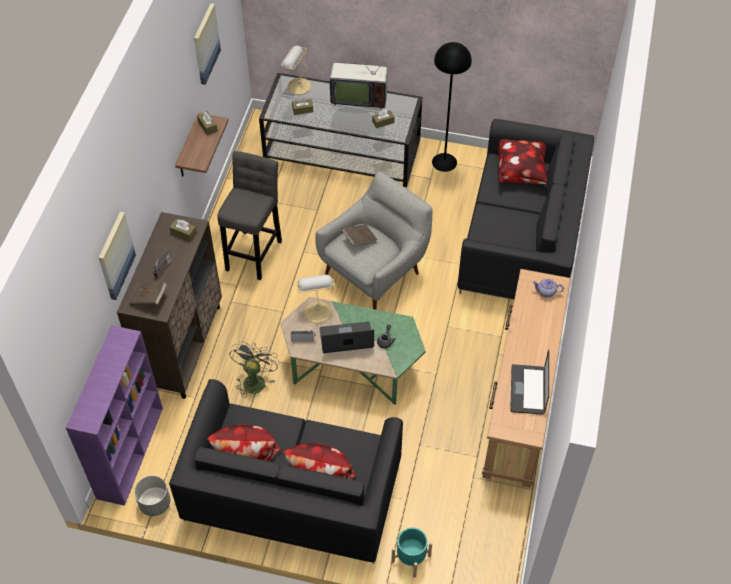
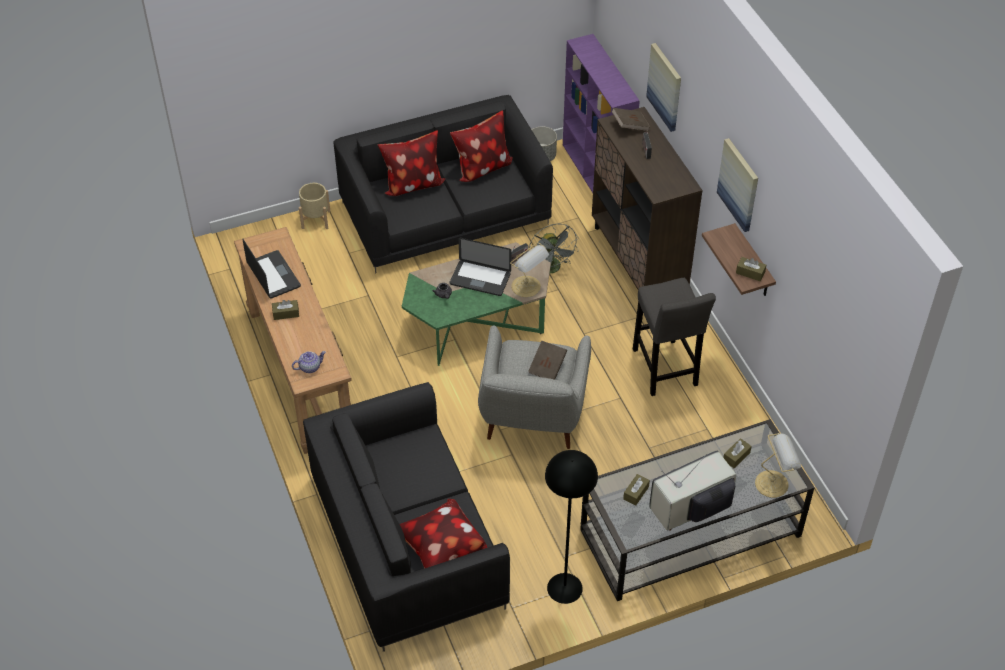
camera: 145 degrees right, 5 degrees down
brown tissue box [169,219,197,241] -> brown tissue box moved to [272,300,299,320]
picture [194,3,221,85] -> picture moved to [717,138,758,232]
laptop [320,322,374,353] -> laptop turned 60 degrees clockwise [450,238,511,296]
turquoise planter [391,527,432,578] -> beige planter [299,183,330,229]

